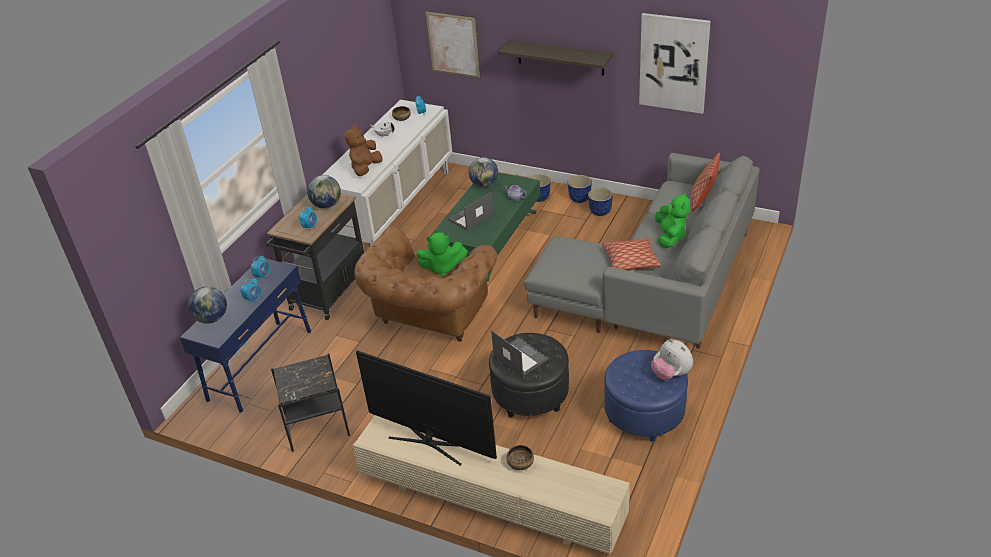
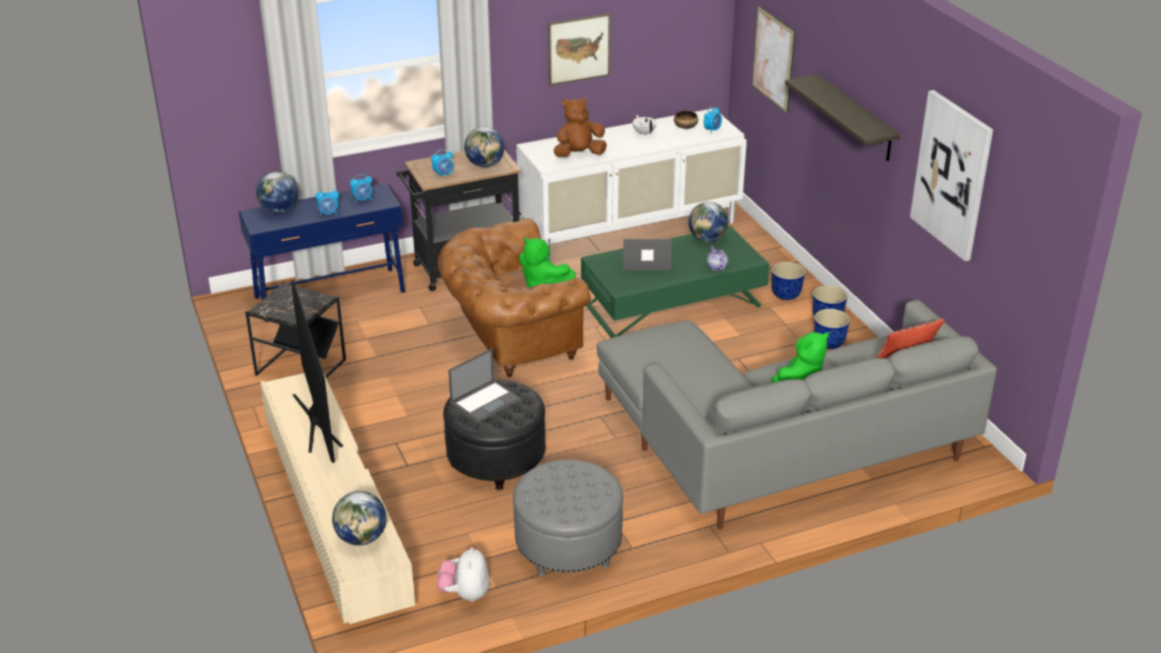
camera: 40 degrees right, 5 degrees down
laptop [491,331,548,377] -> laptop turned 45 degrees clockwise [448,349,521,423]
bowl [507,445,534,470] -> none
pillow [602,237,661,270] -> none
blue ottoman [604,350,688,442] -> grey ottoman [513,460,623,576]
plush toy [651,339,693,380] -> plush toy moved to [437,547,490,601]
none -> globe [332,491,386,546]
none -> picture [548,13,610,86]

